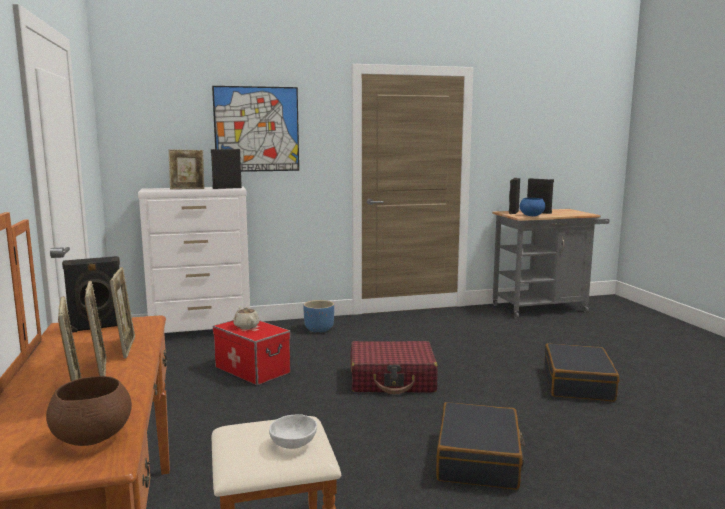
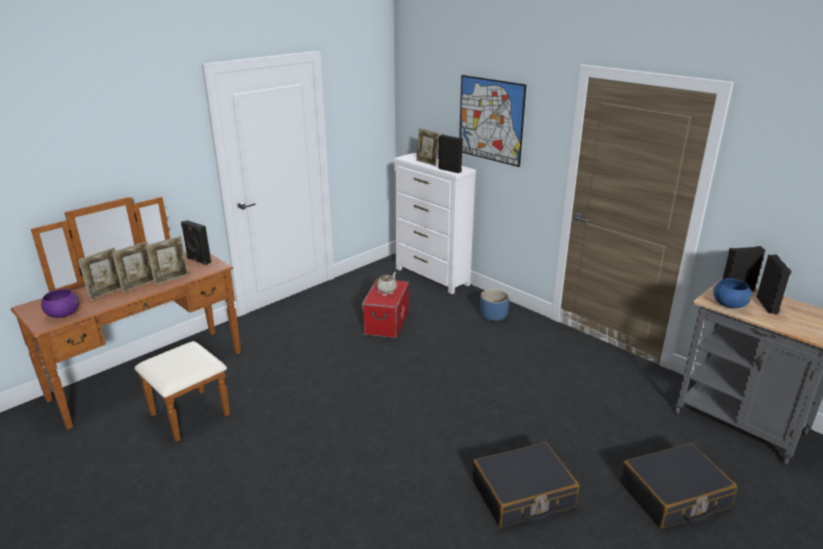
camera: 60 degrees right, 15 degrees up
brown bowl [46,376,132,446] -> purple bowl [41,289,79,318]
white bowl [269,414,317,449] -> none
red suitcase [351,341,438,394] -> none
black suitcase [436,402,525,490] -> black suitcase moved to [620,443,737,529]

